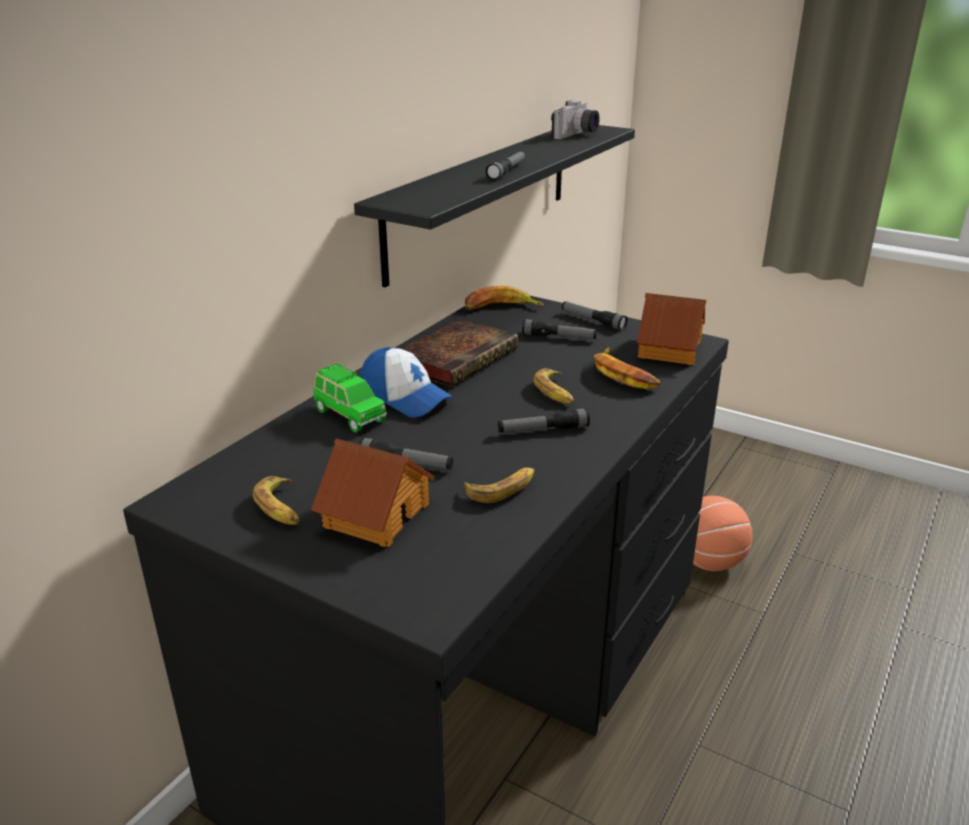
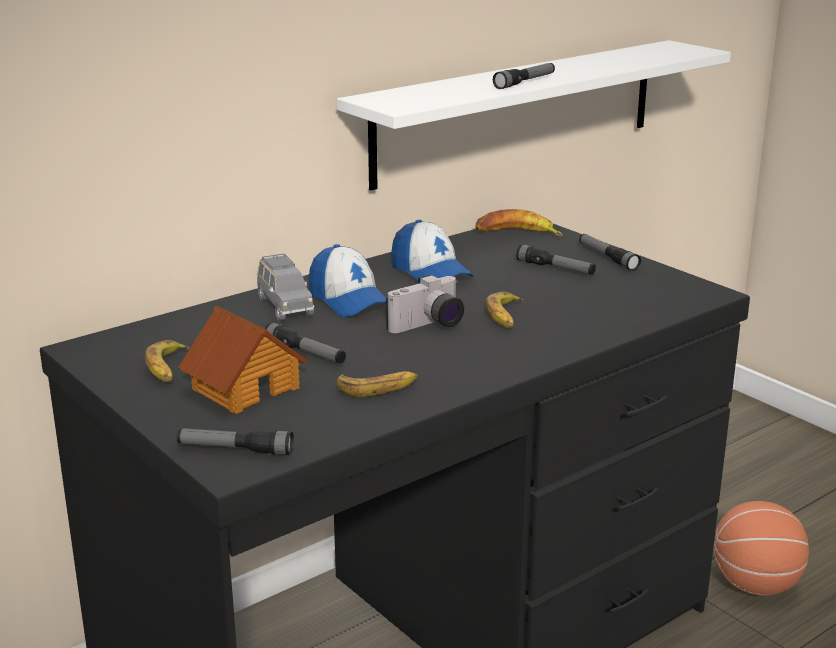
camera: 20 degrees right, 5 degrees down
green toy car [313,363,387,433] -> grey toy car [257,253,314,321]
black shelf [354,125,635,287] -> white shelf [337,40,731,190]
book [400,318,519,387] -> cap [391,220,474,282]
flashlight [498,408,590,433] -> flashlight moved to [177,428,294,455]
camera [551,100,600,139] -> camera moved to [386,275,464,333]
banana [594,348,661,389] -> none
toy house [637,293,706,365] -> none

